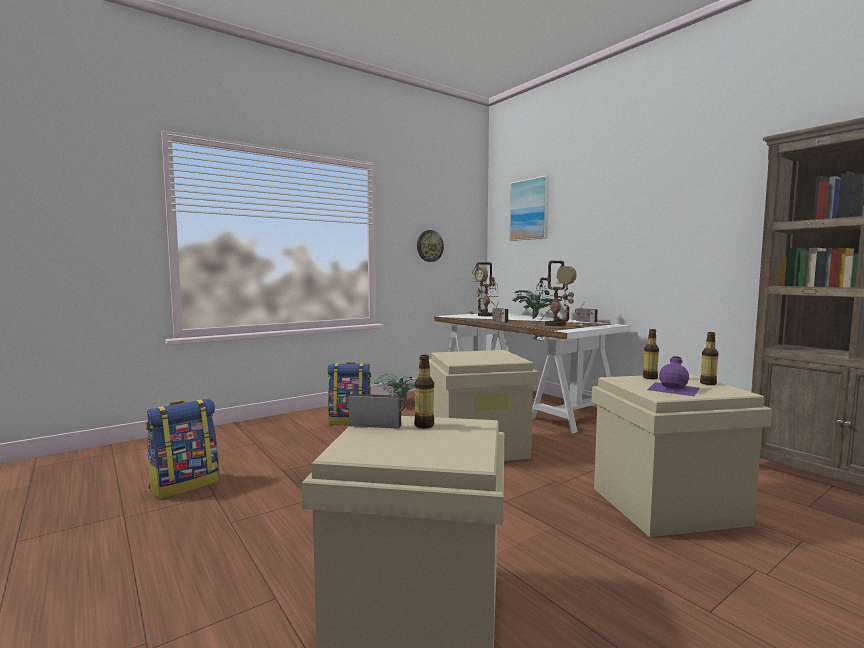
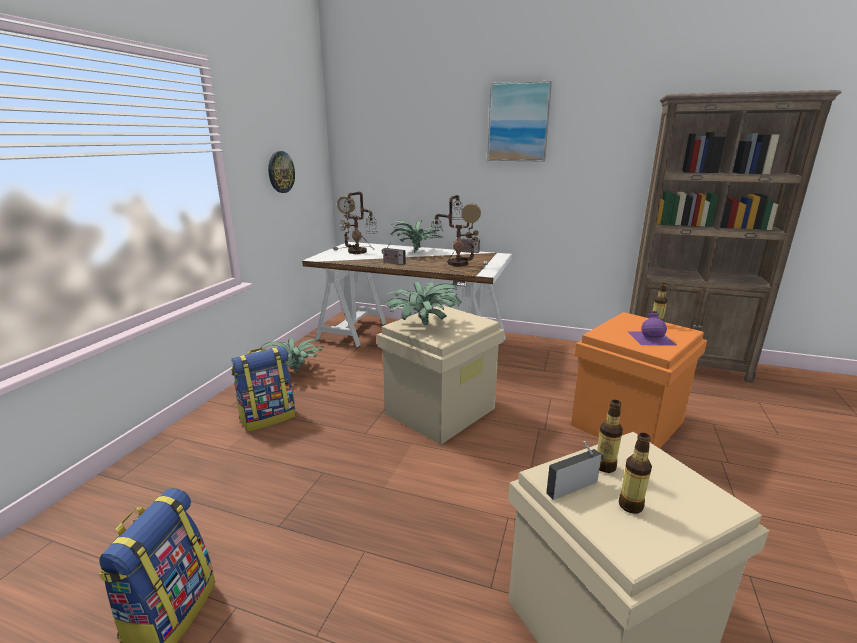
camera: 35 degrees left, 15 degrees up
picture [509,175,549,241] -> picture moved to [487,81,552,162]
beige storage box [592,374,772,537] -> orange storage box [571,312,707,448]
bottle [643,329,659,379] -> bottle moved to [619,433,652,514]
none -> potted plant [385,281,461,325]

